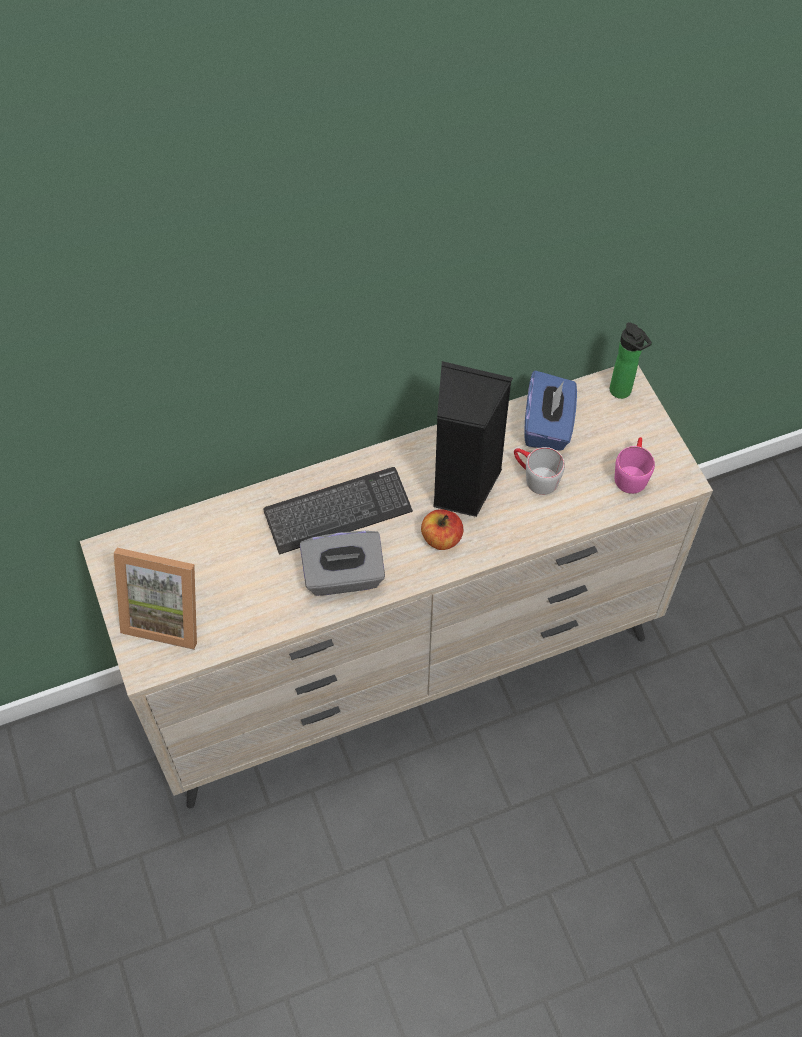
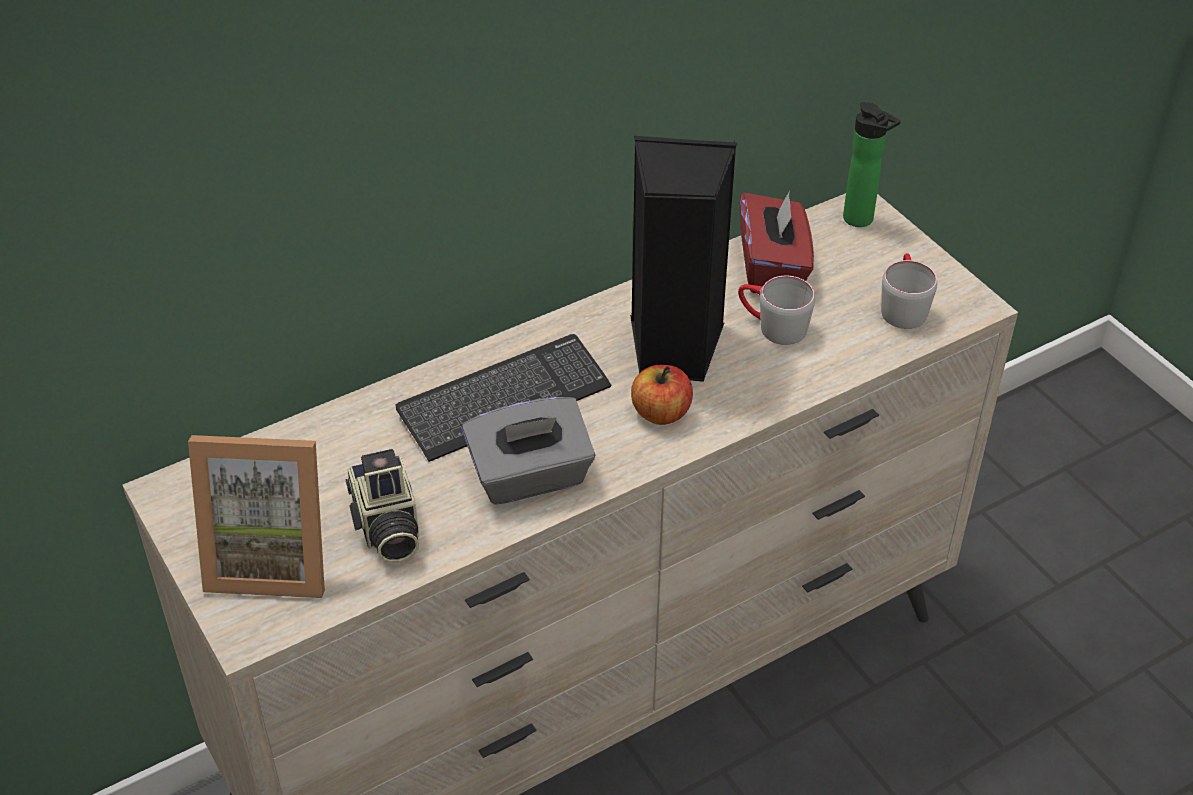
camera: 10 degrees left, 15 degrees down
blue tissue box [525,370,577,451] -> red tissue box [740,191,814,293]
pink mug [615,437,655,494] -> grey mug [881,253,937,329]
none -> camera [346,449,419,563]

